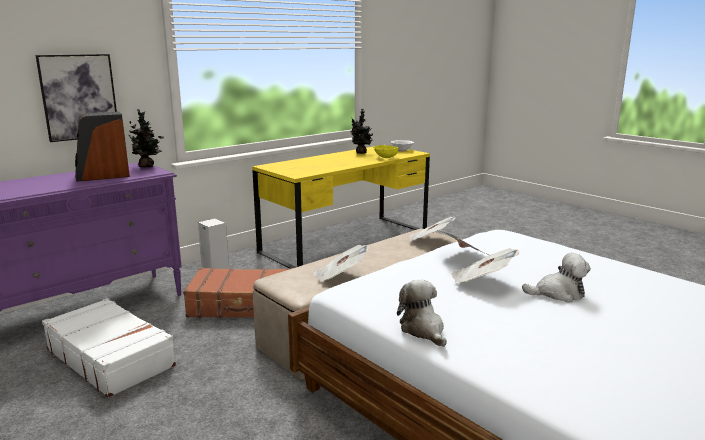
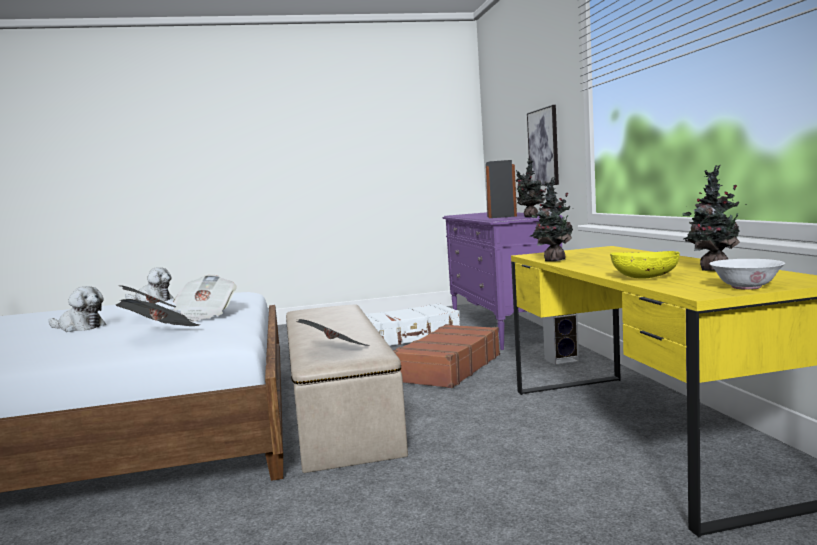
camera: 120 degrees right, 10 degrees down
newspaper [313,245,369,282] -> newspaper moved to [116,299,200,326]
plush toy [522,253,591,303] -> plush toy turned 105 degrees counterclockwise [48,286,106,332]
none -> potted plant [530,177,573,261]

